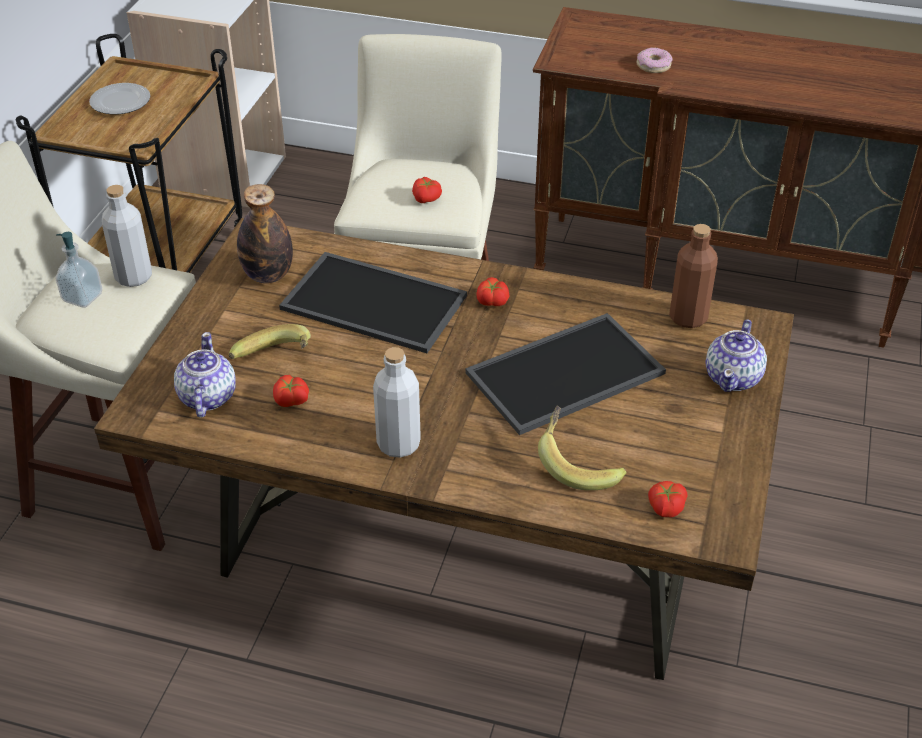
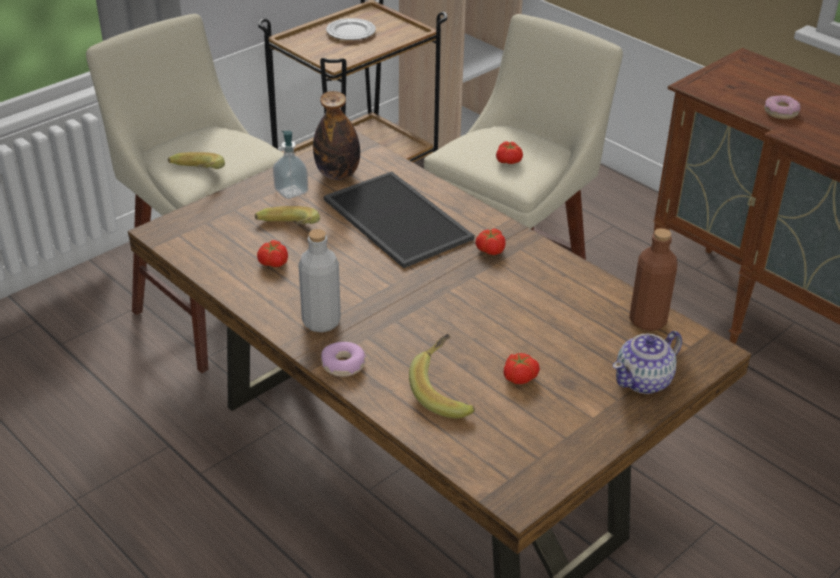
camera: 30 degrees right, 5 degrees down
soap dispenser [55,232,102,308] -> soap dispenser moved to [273,131,308,199]
grey bottle [102,185,152,287] -> none
teapot [174,332,236,418] -> none
tray [465,313,666,435] -> none
tomato [648,481,688,517] -> tomato moved to [504,353,540,384]
none -> banana [168,152,225,169]
none -> donut [321,342,366,377]

